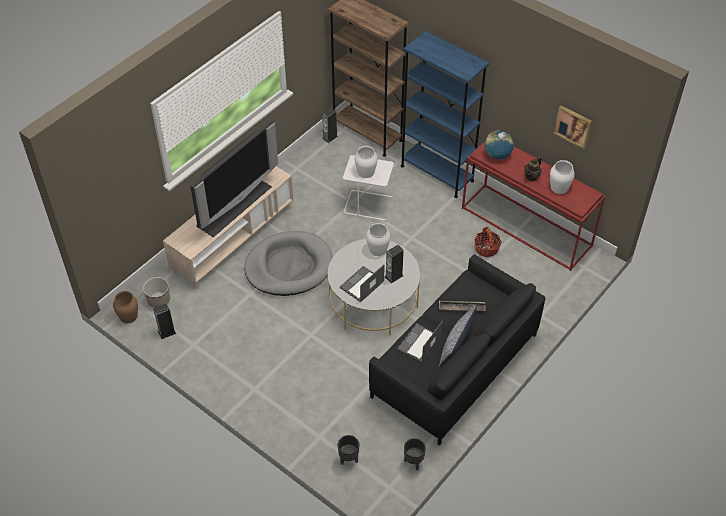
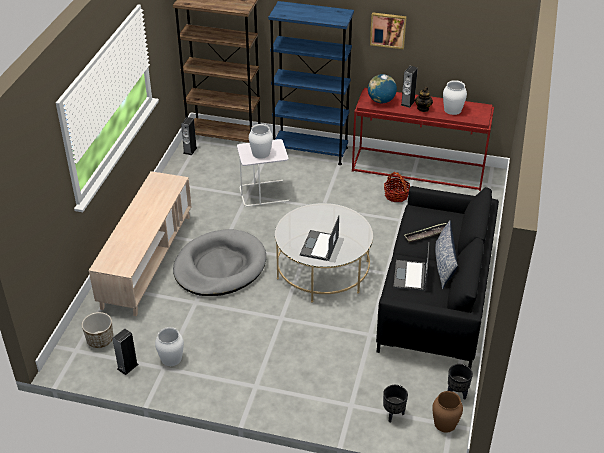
camera: 25 degrees left, 10 degrees down
brown vase [113,291,138,323] -> brown vase moved to [432,391,463,432]
television [190,120,278,237] -> none
white vase [366,223,391,256] -> white vase moved to [155,327,184,366]
speaker [385,245,404,283] -> speaker moved to [401,66,418,108]
picture [554,105,592,149] -> picture moved to [370,12,407,49]

